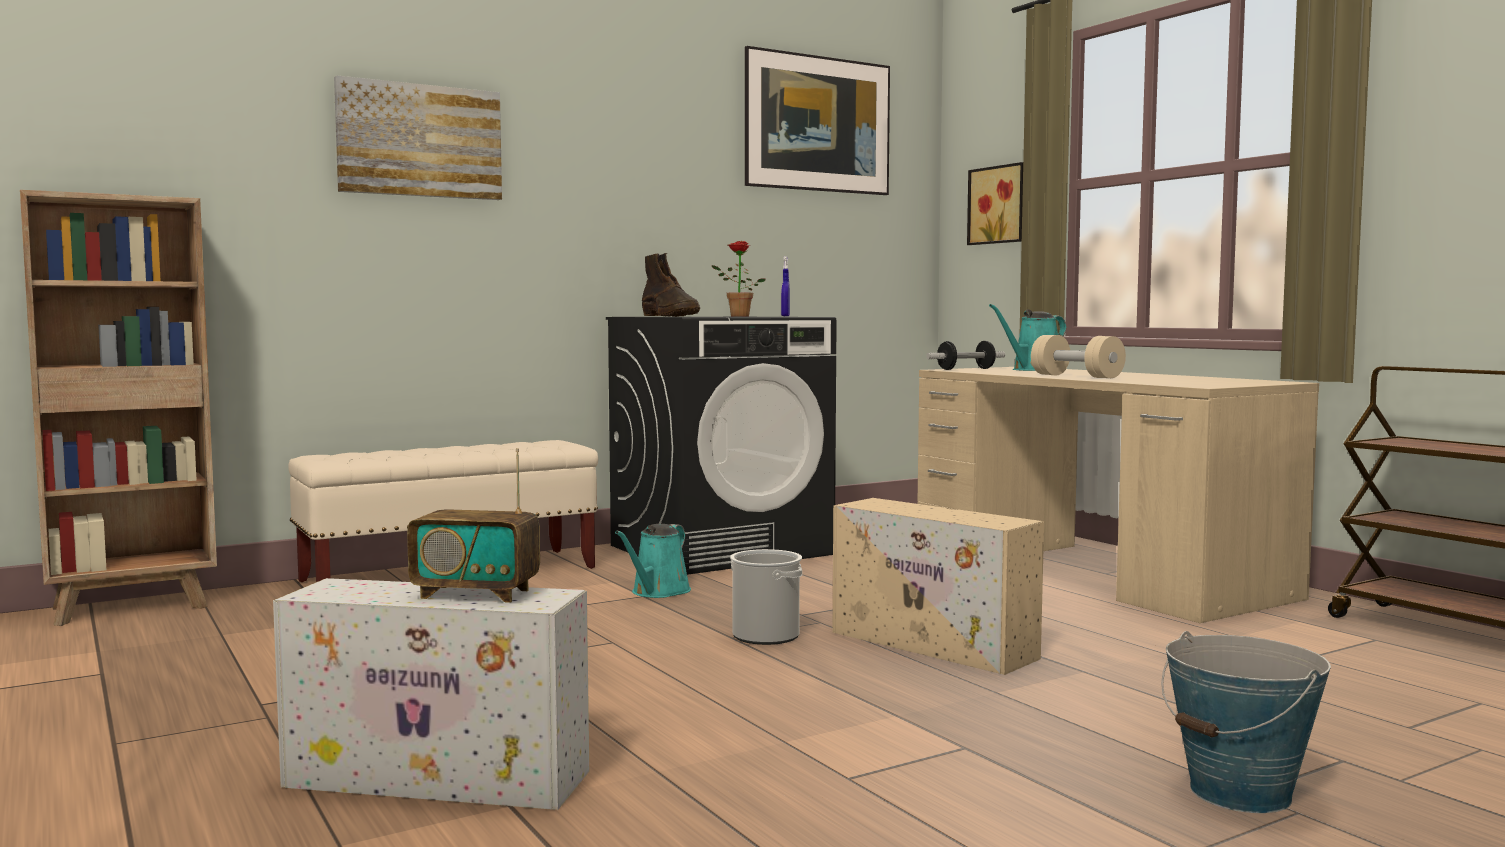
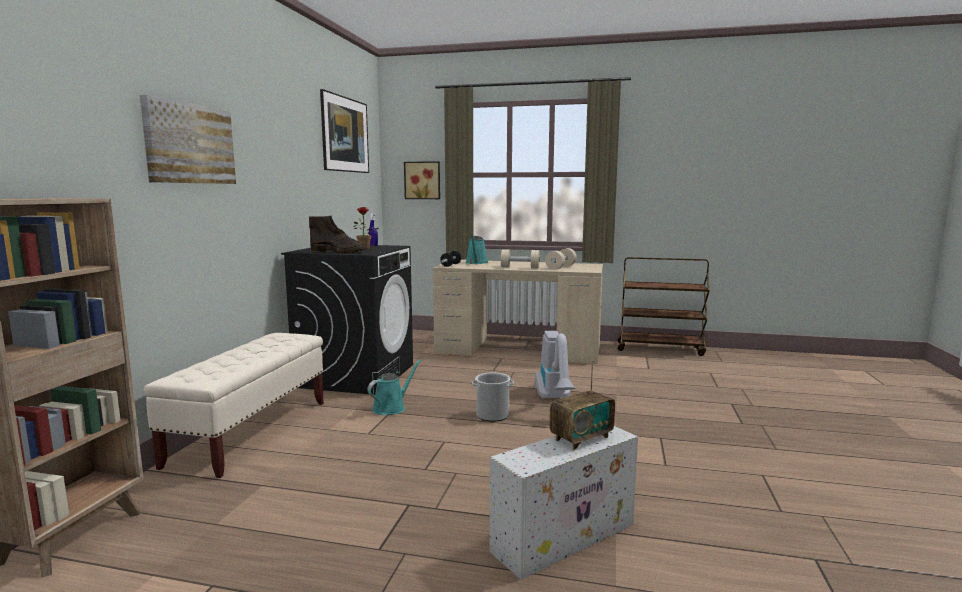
camera: 45 degrees left, 5 degrees up
turquoise watering can [615,524,691,598] -> turquoise watering can turned 120 degrees counterclockwise [367,359,422,415]
beige storage box [833,498,1044,675] -> vacuum cleaner [535,331,576,399]
bucket [1161,631,1331,813] -> none
none -> beige dumbbell [545,248,577,270]

